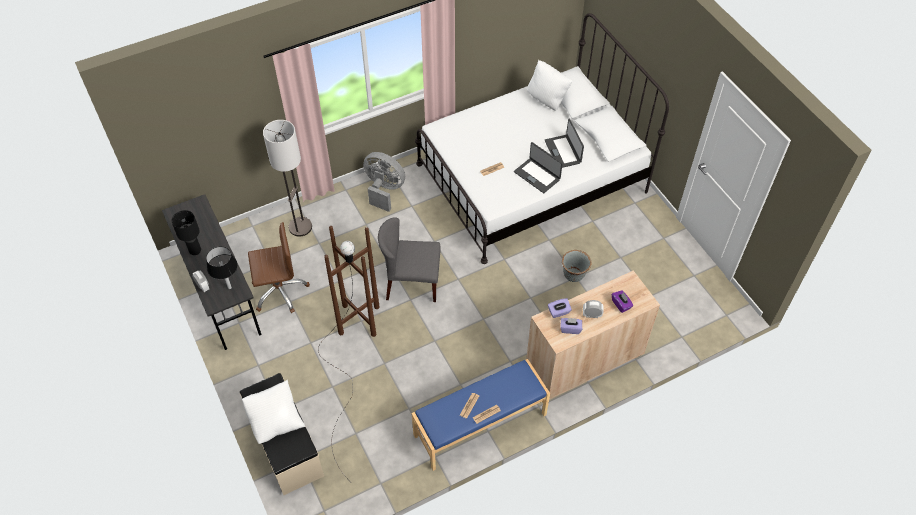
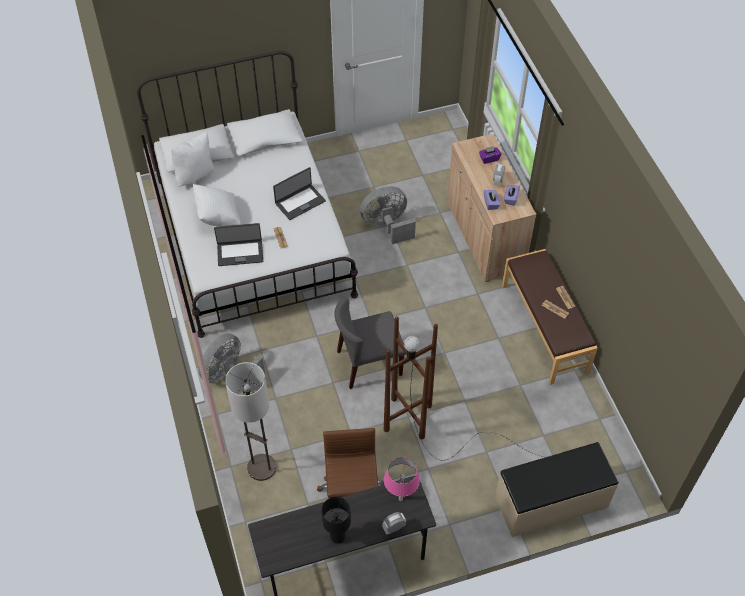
camera: 80 degrees left, 0 degrees up
black table lamp [206,247,238,289] -> pink table lamp [384,457,420,501]
white pillow [242,380,305,444] -> white pillow moved to [193,184,241,227]
grey chair [378,217,441,302] -> grey chair turned 60 degrees clockwise [334,298,406,389]
blue bench [412,359,550,471] -> brown bench [502,249,598,385]
laptop [545,118,584,168] -> laptop moved to [214,223,263,266]
grey planter [562,250,592,282] -> grey fan [360,186,416,244]

